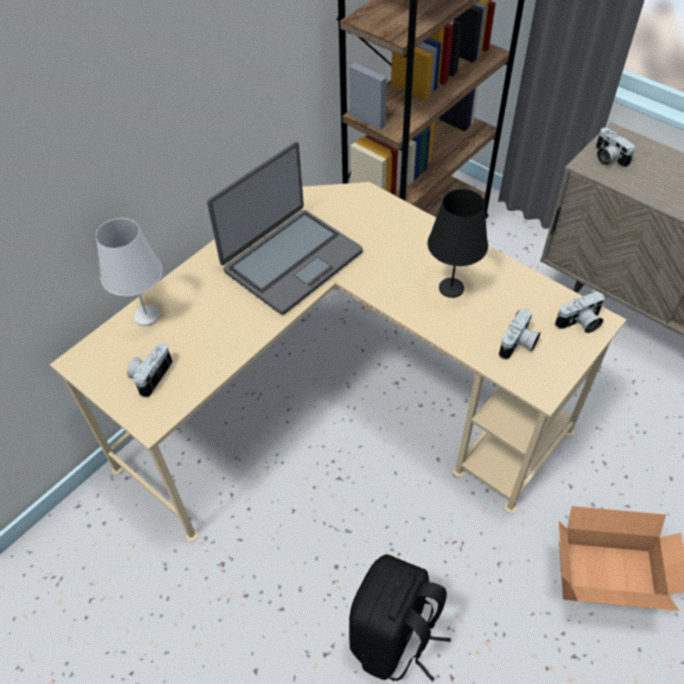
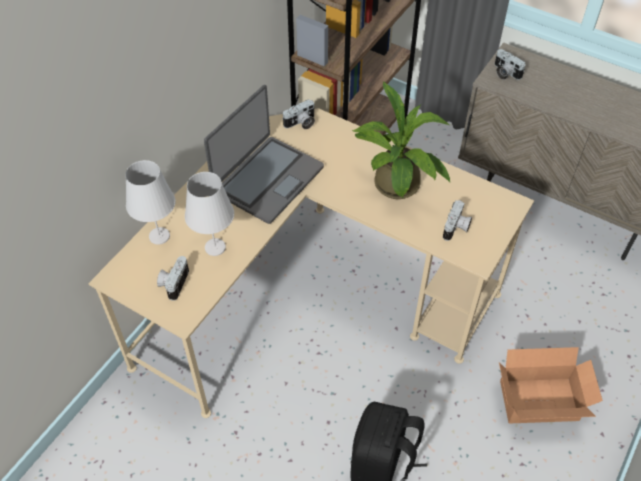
camera: 10 degrees left, 0 degrees up
black table lamp [427,189,488,298] -> potted plant [351,82,450,199]
camera [555,291,605,333] -> camera moved to [282,99,315,129]
none -> white table lamp [185,172,234,256]

